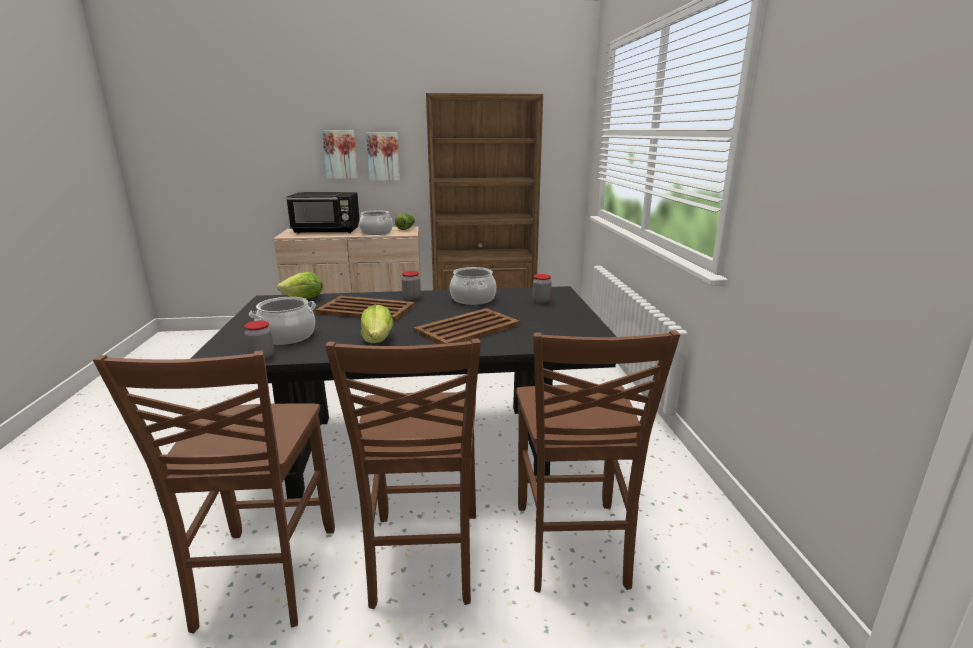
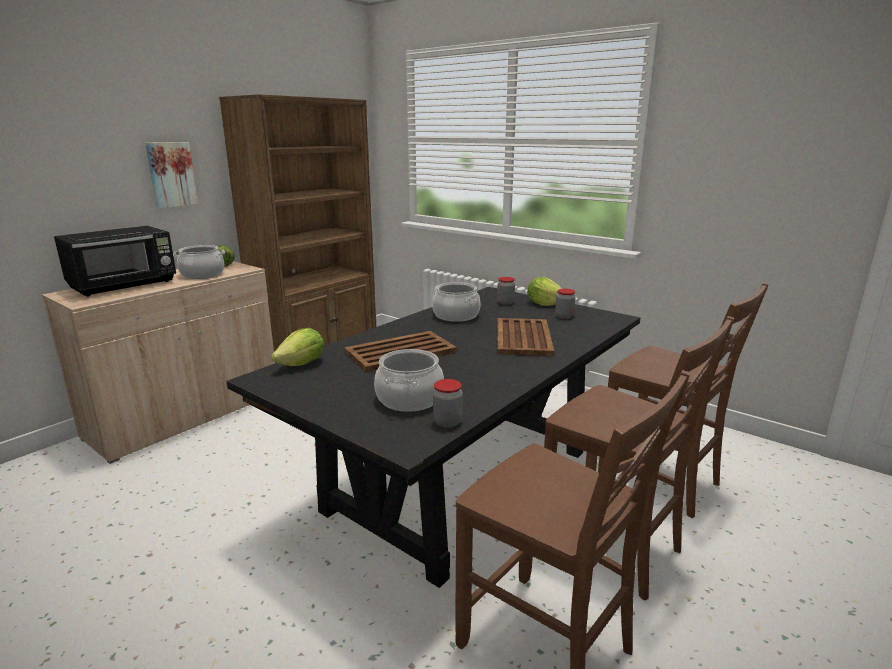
camera: 45 degrees left, 0 degrees up
picture [322,130,358,179] -> none
lettuce [361,305,393,343] -> lettuce moved to [527,277,562,306]
jar [402,271,421,300] -> jar moved to [555,289,575,319]

